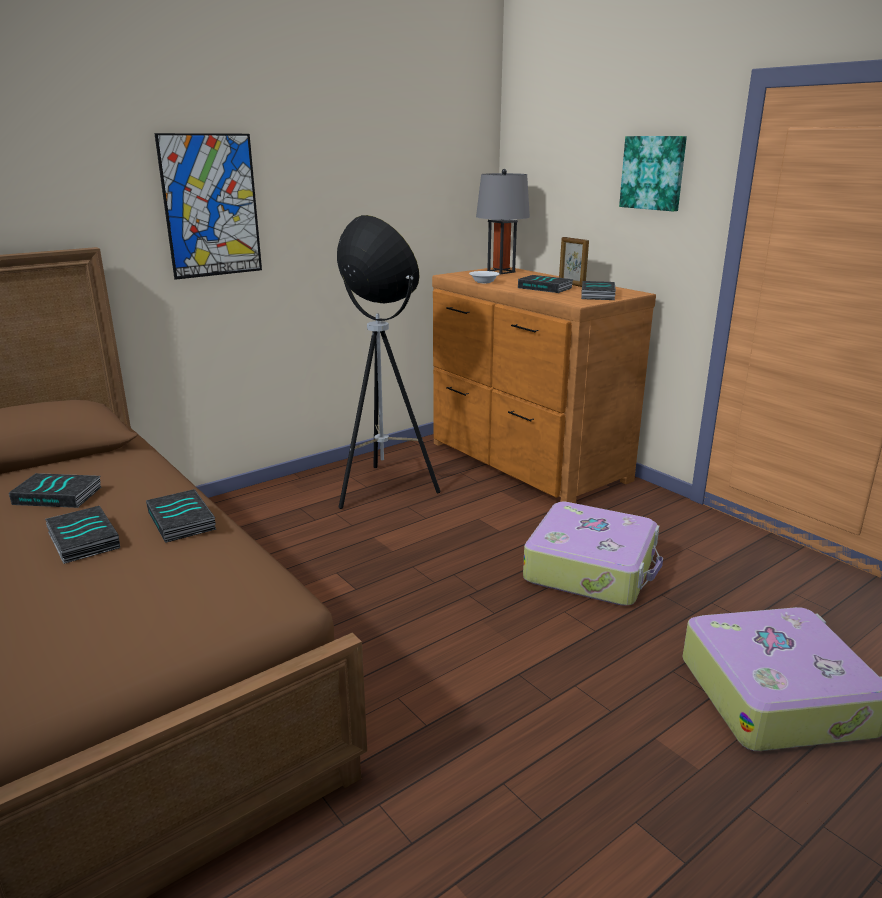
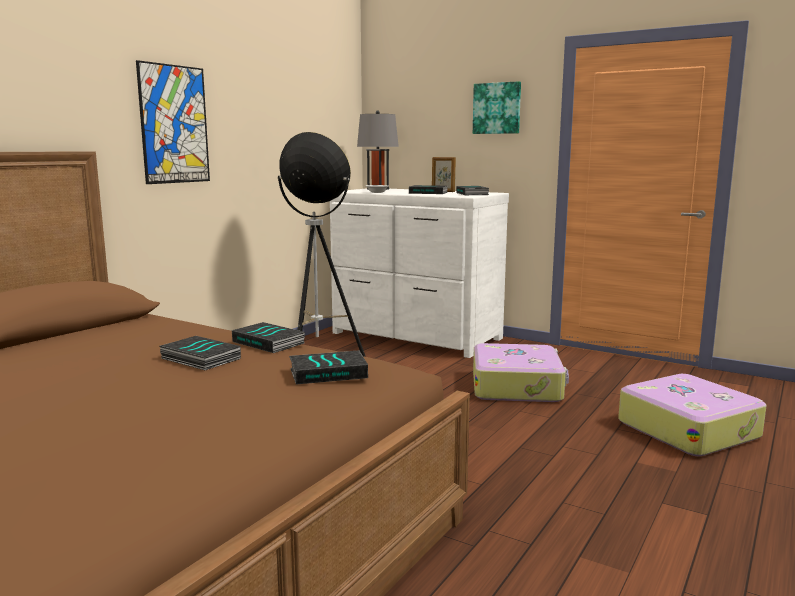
camera: 20 degrees left, 10 degrees down
book [9,473,101,508] -> book moved to [289,350,368,385]
brown dresser [432,267,656,503] -> white dresser [330,189,509,358]

